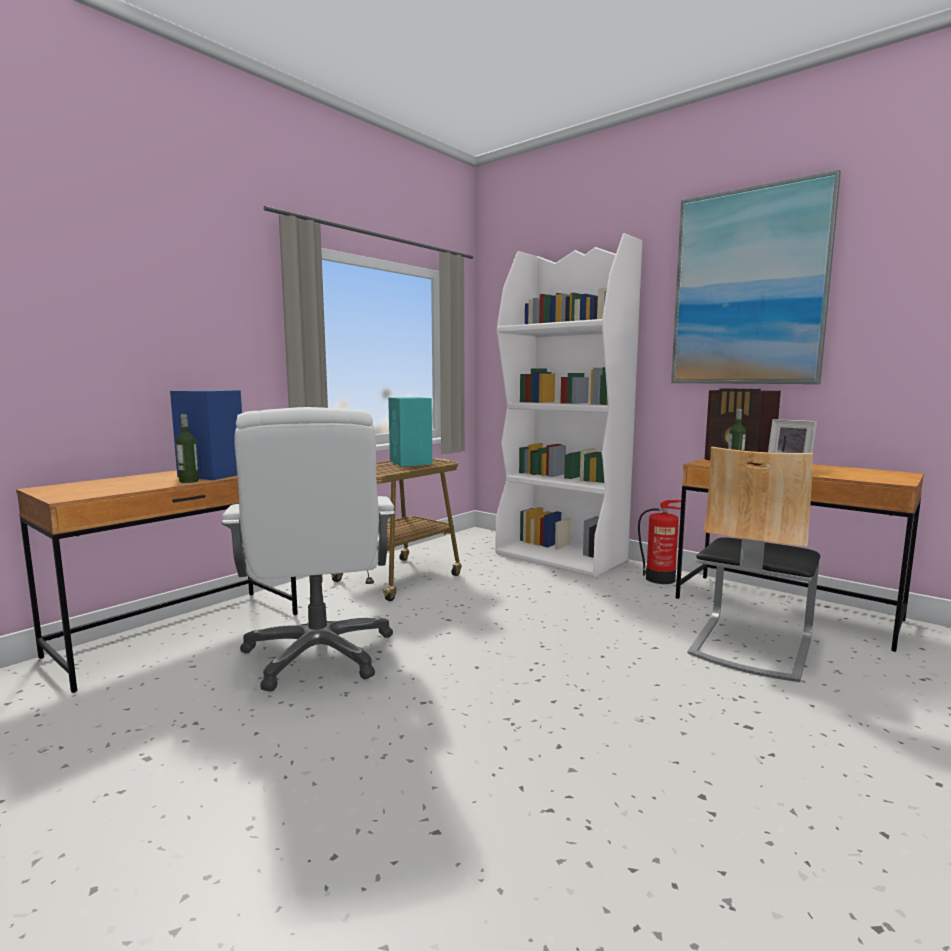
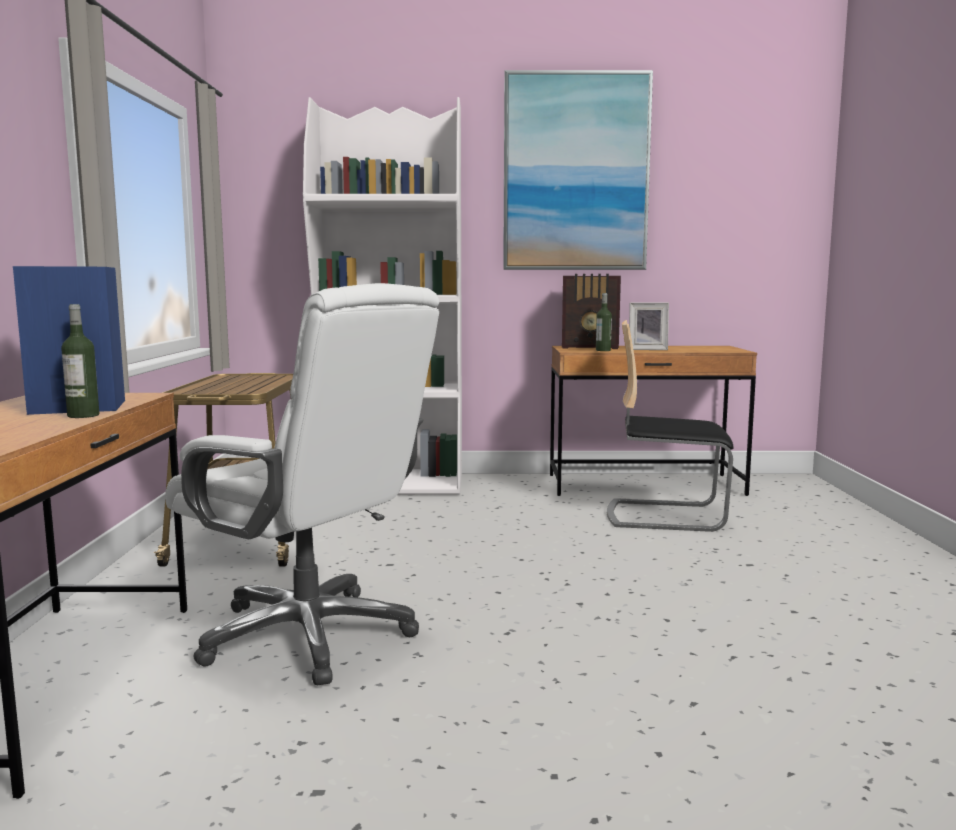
camera: 40 degrees left, 0 degrees up
turquoise speaker [388,397,432,466] -> none
fire extinguisher [638,500,681,584] -> none
chair [688,447,820,682] -> chair turned 105 degrees clockwise [607,320,734,532]

